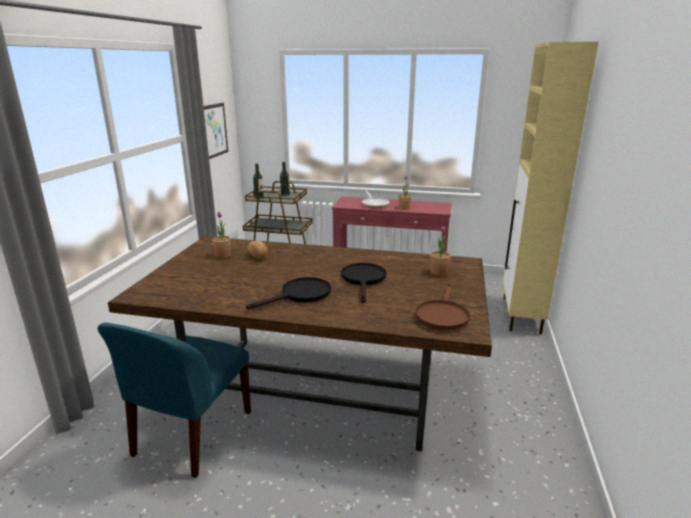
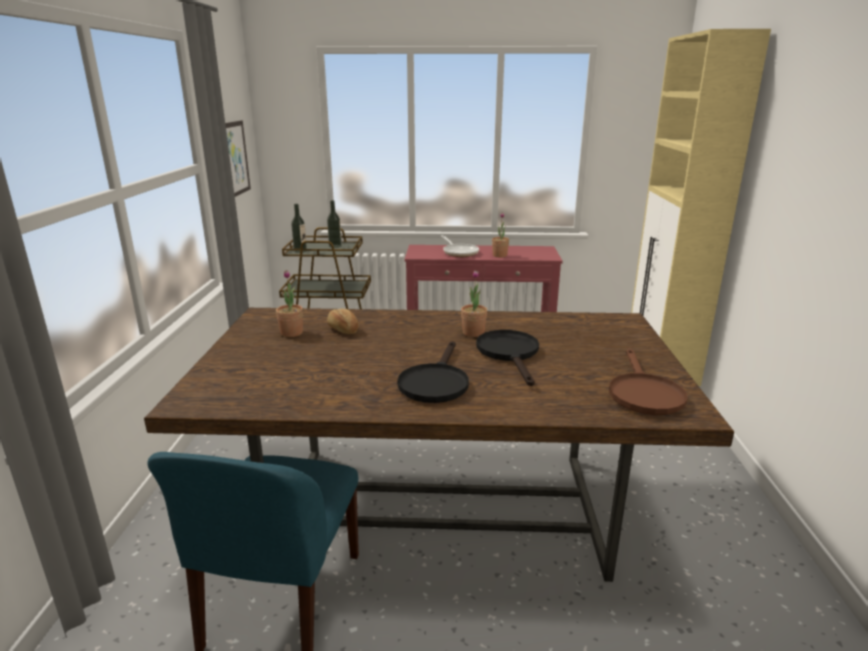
camera: 10 degrees left, 0 degrees up
black frying pan [246,277,331,309] -> black frying pan turned 150 degrees clockwise [397,341,469,403]
potted plant [430,226,451,276] -> potted plant moved to [461,270,487,337]

